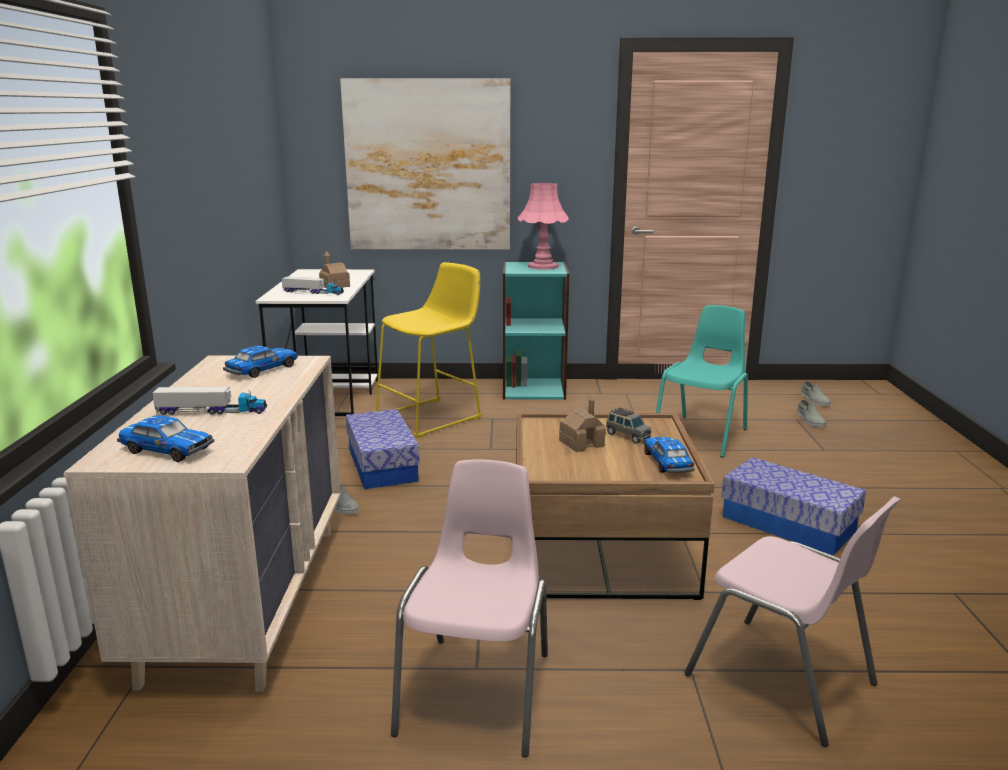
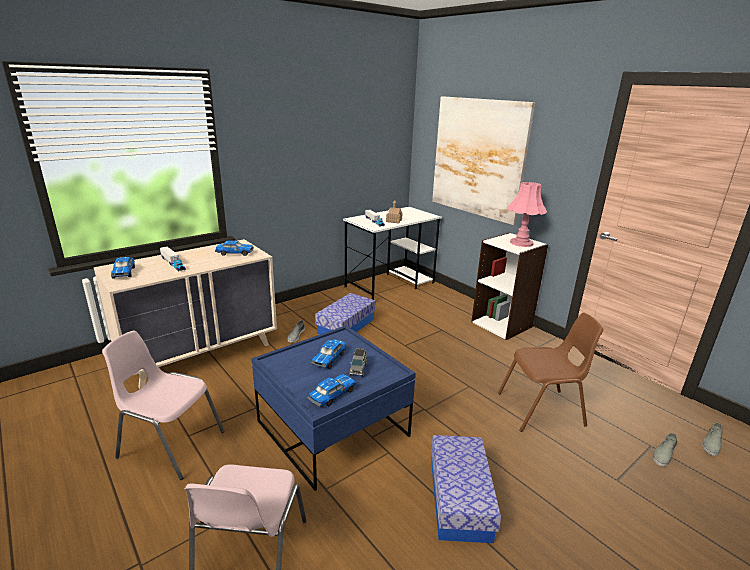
camera: 50 degrees right, 5 degrees up
yellow stool [376,262,482,438] -> none
pink chair [391,459,548,757] -> pink chair turned 135 degrees counterclockwise [102,330,225,480]
turquoise bookcase [503,262,569,400] -> white bookcase [471,232,548,340]
brown coffee table [516,413,715,600] -> blue coffee table [251,326,416,491]
toy house [559,394,606,452] -> toy car [311,339,347,369]
turquoise chair [656,305,748,458] -> brown chair [498,313,603,432]

